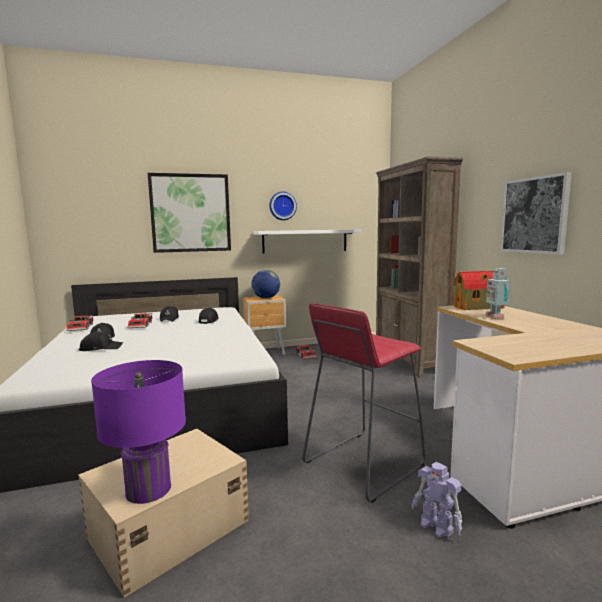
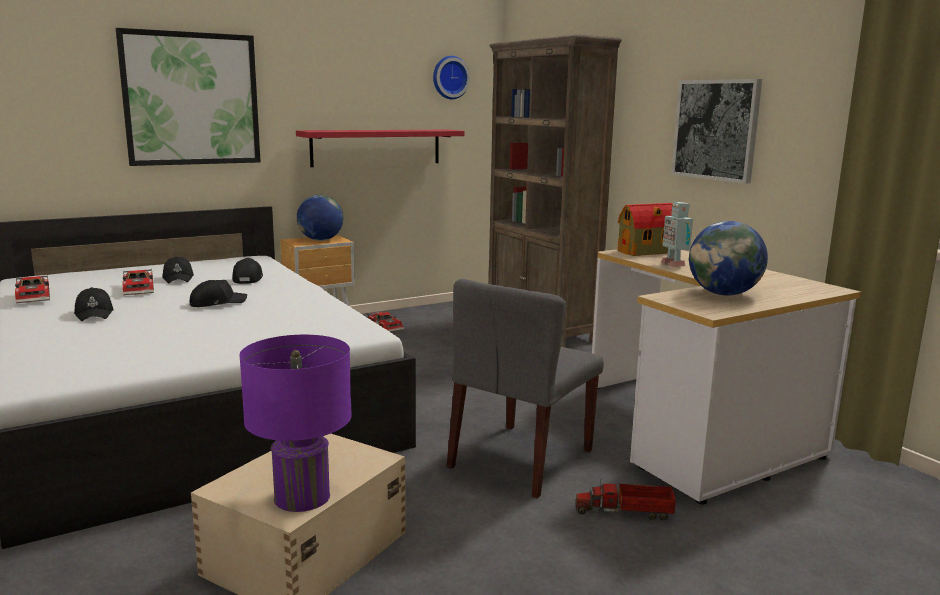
camera: 15 degrees left, 5 degrees up
black cap [79,332,123,351] -> black cap moved to [190,280,247,307]
white shelf [254,229,362,253] -> red shelf [296,130,465,167]
wall clock [269,192,297,220] -> wall clock moved to [433,56,470,99]
red stool [302,303,425,503] -> grey chair [447,279,604,499]
toy robot [411,462,462,538] -> toy truck [575,479,676,520]
none -> globe [689,221,768,295]

